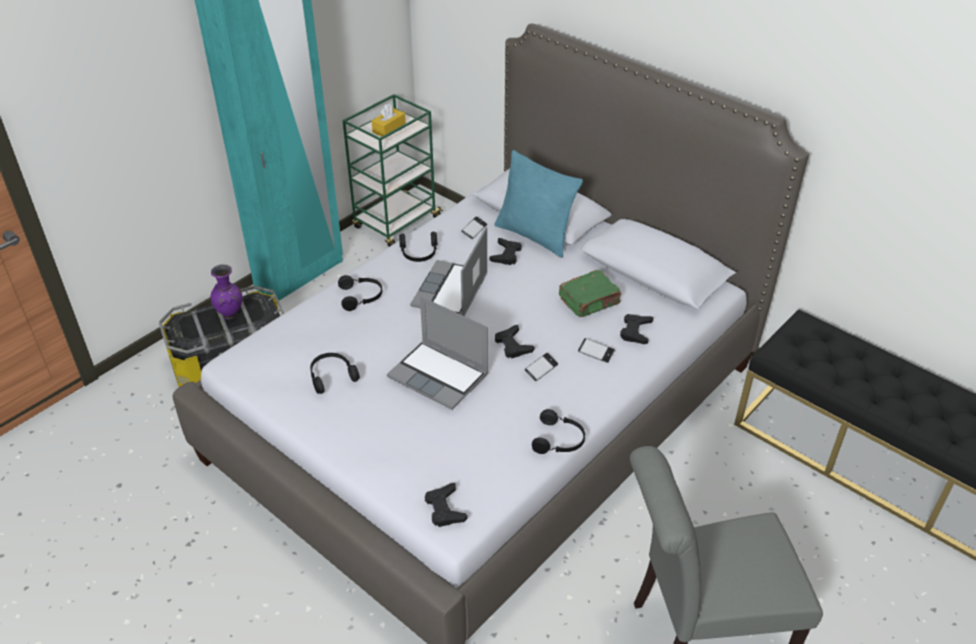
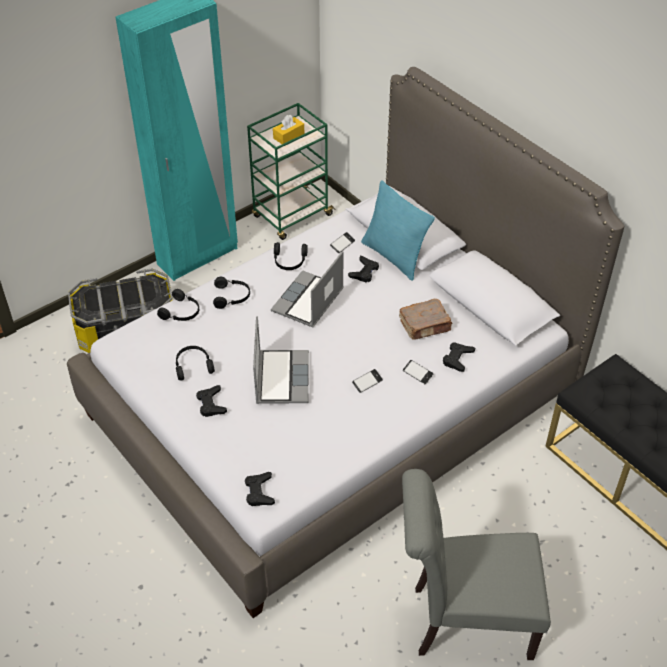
camera: 10 degrees right, 5 degrees up
purple vase [210,264,242,320] -> none
laptop [387,296,488,410] -> laptop turned 135 degrees counterclockwise [253,316,309,404]
black game controller [495,325,534,358] -> black game controller moved to [196,385,227,417]
black headphones [532,409,585,454] -> black headphones moved to [157,289,199,321]
green book [559,270,621,317] -> brown book [399,299,453,340]

